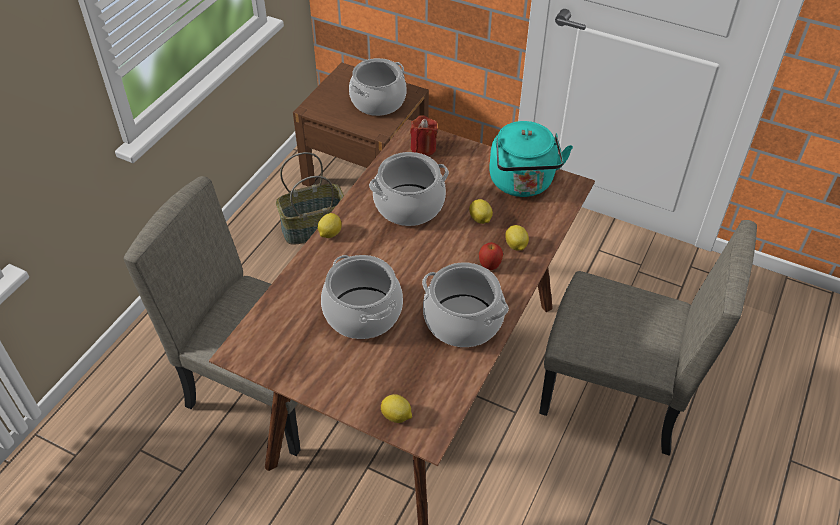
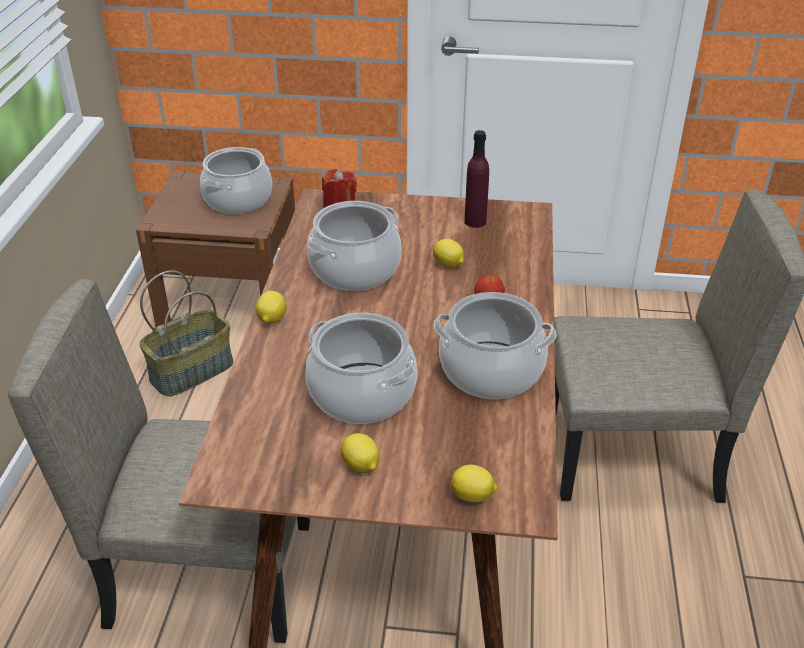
camera: 20 degrees left, 10 degrees down
turquoise kettle [489,121,573,197] -> purple bottle [464,130,489,228]
lemon [505,225,529,251] -> lemon moved to [341,433,380,473]

